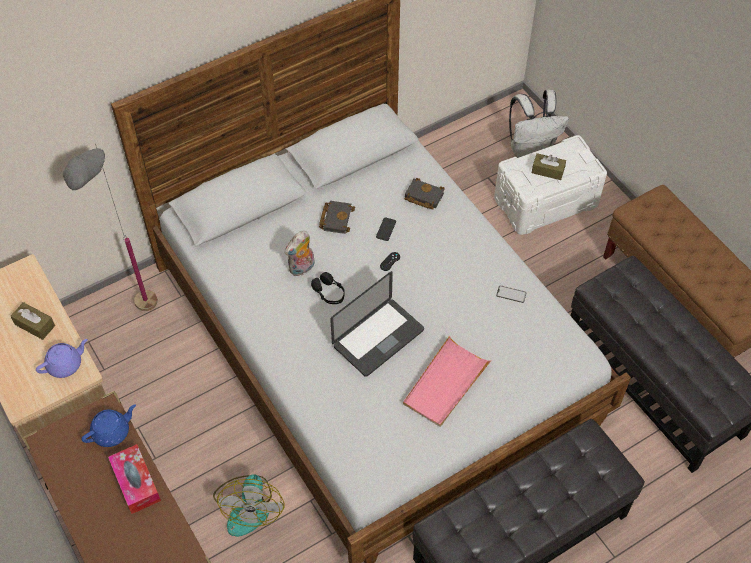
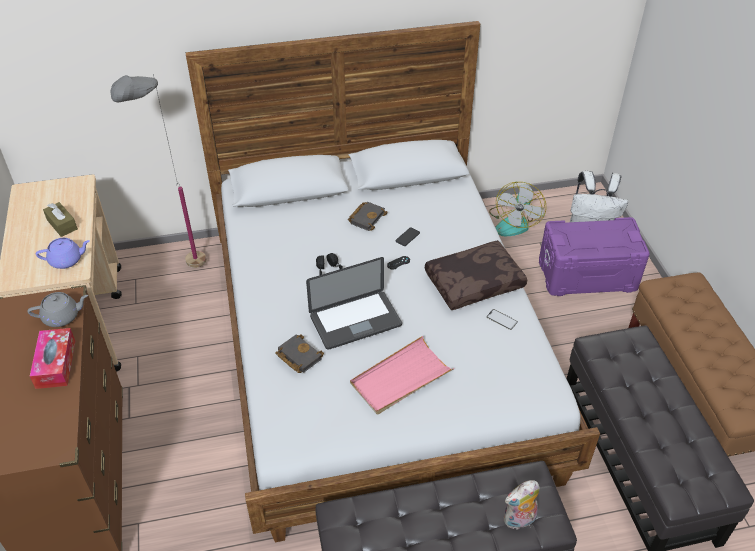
camera: 20 degrees right, 10 degrees down
blue teapot [81,404,136,447] -> grey teapot [27,292,88,327]
fan [213,475,284,537] -> fan moved to [489,182,546,236]
plush toy [285,231,315,277] -> plush toy moved to [504,480,540,530]
black book [405,178,445,210] -> black book moved to [275,334,324,373]
white storage box [494,135,607,235] -> purple storage box [539,217,650,296]
brown tissue box [532,153,566,180] -> none
none -> brown pillow [425,240,527,310]

